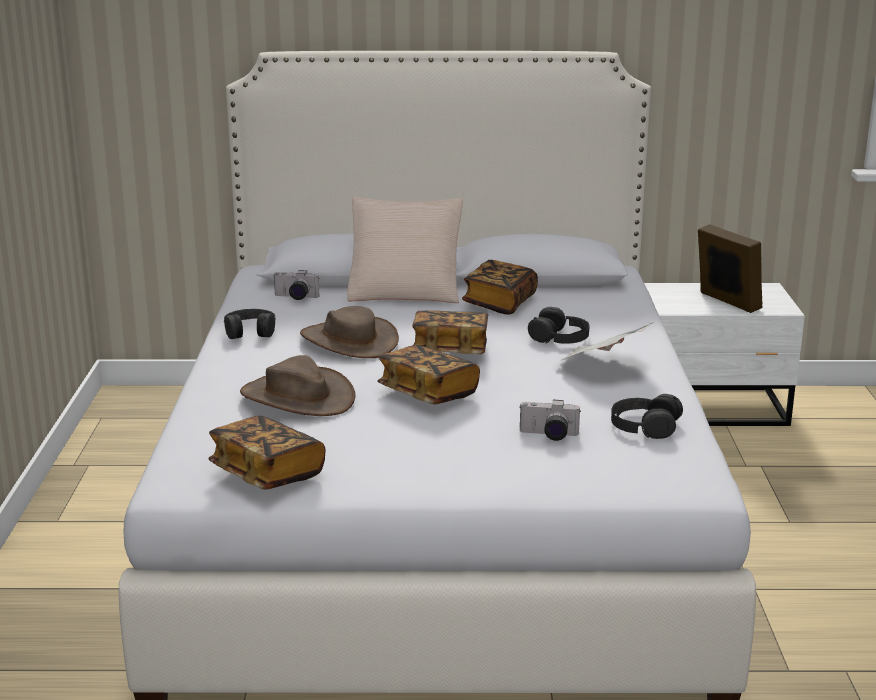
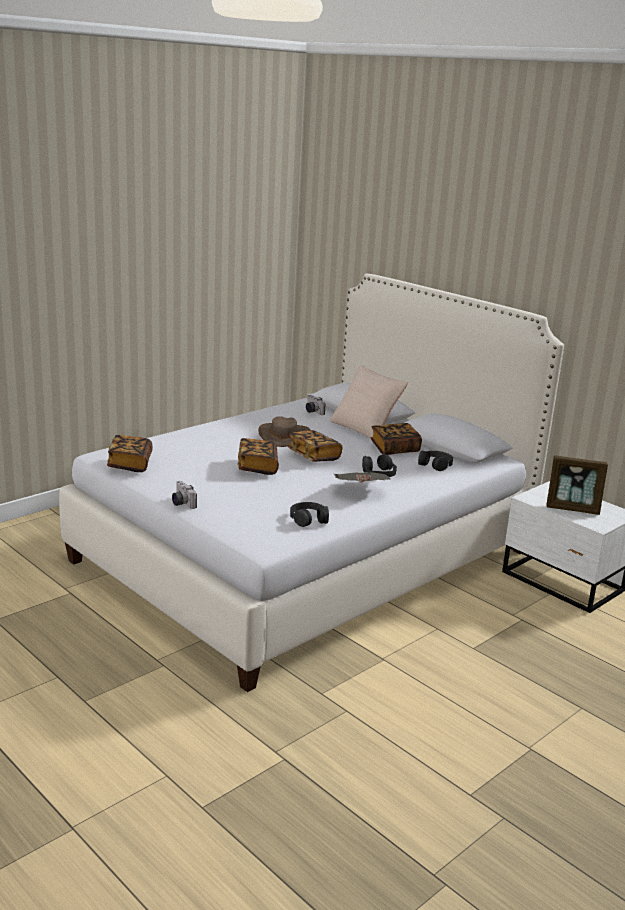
camera: 45 degrees right, 0 degrees up
black headphones [224,309,276,339] -> black headphones moved to [418,451,453,471]
brown hat [240,355,355,416] -> none
camera [520,400,581,441] -> camera moved to [172,481,197,509]
picture frame [698,224,763,313] -> picture frame turned 90 degrees clockwise [546,455,608,515]

